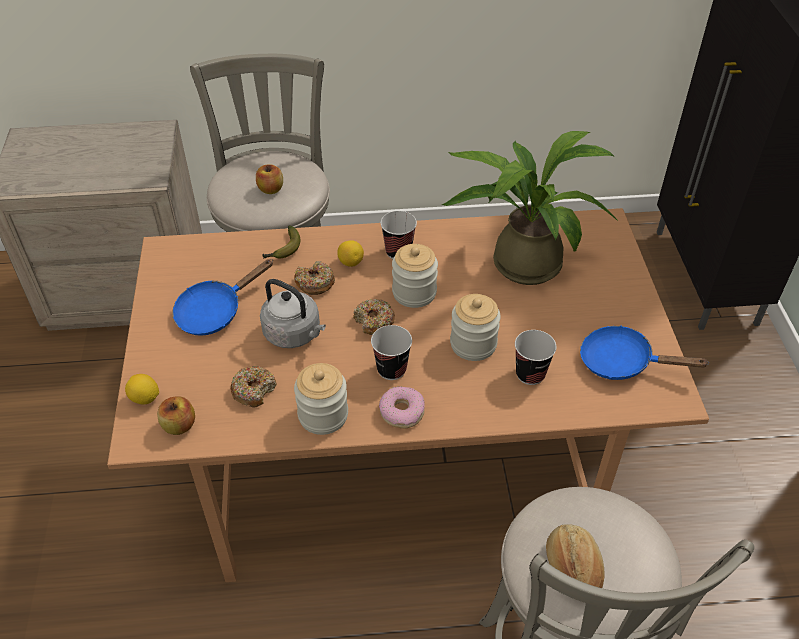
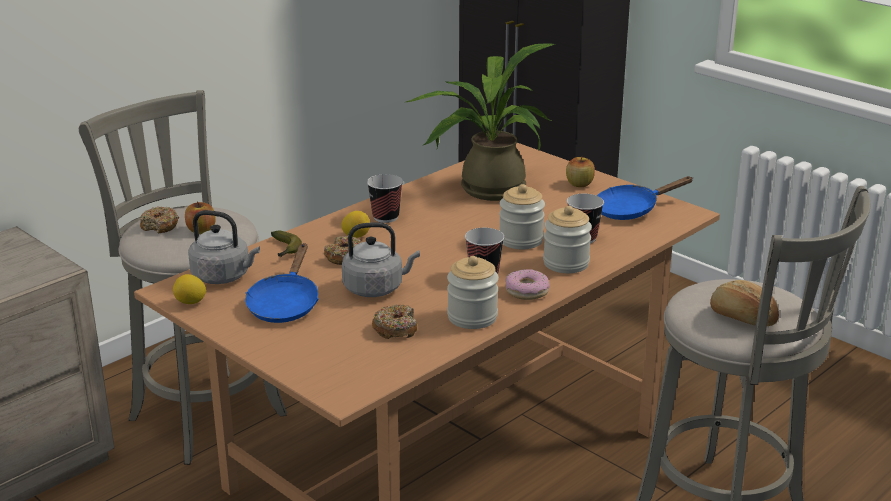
camera: 40 degrees left, 20 degrees down
lemon [125,374,159,405] -> lemon moved to [173,274,206,304]
apple [157,396,195,435] -> apple moved to [566,155,595,187]
donut [353,299,395,335] -> donut moved to [140,206,179,233]
jar [392,244,438,308] -> jar moved to [543,206,592,273]
none -> grey kettle [188,210,260,284]

